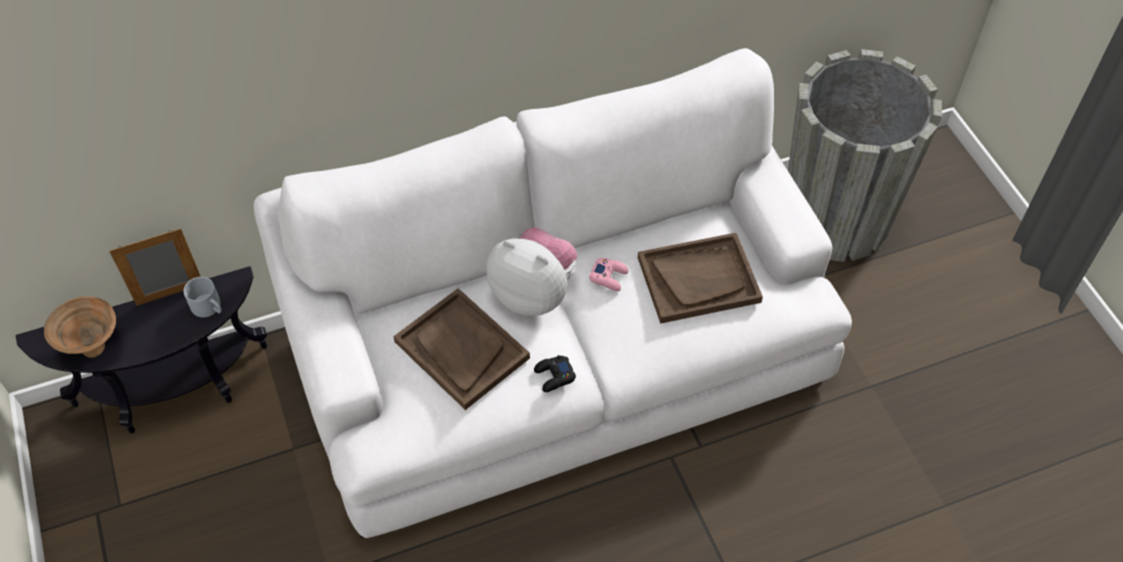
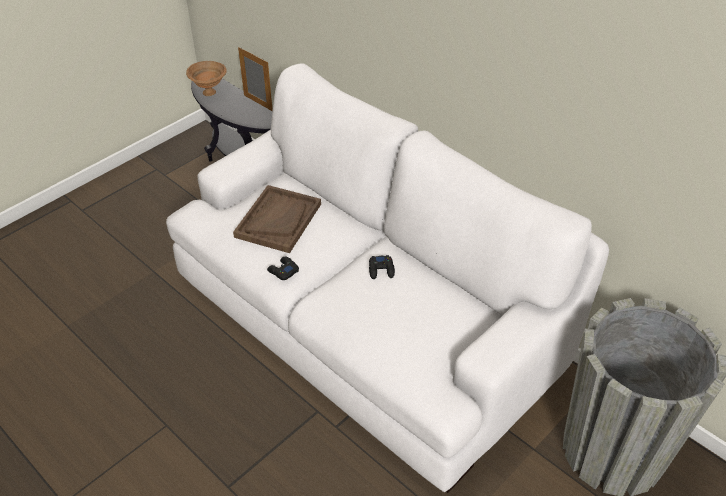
camera: 65 degrees right, 10 degrees down
grey mug [184,277,222,317] -> none
plush toy [486,227,577,316] -> none
pink game controller [589,258,628,291] -> black game controller [369,255,395,279]
brown tray [638,233,763,324] -> none

